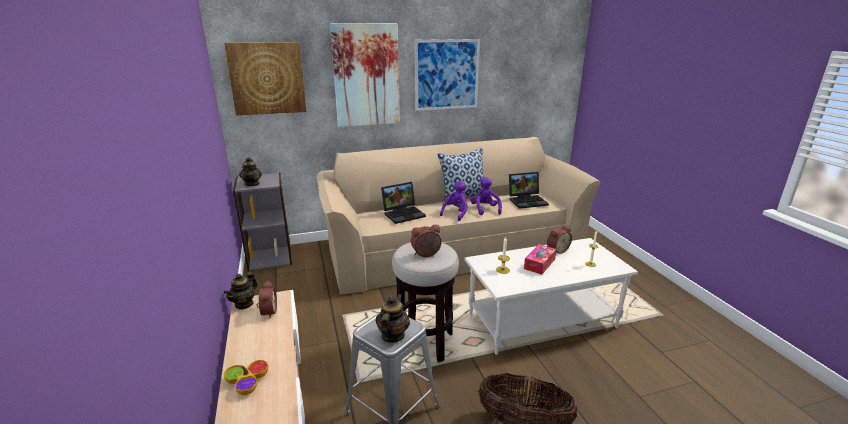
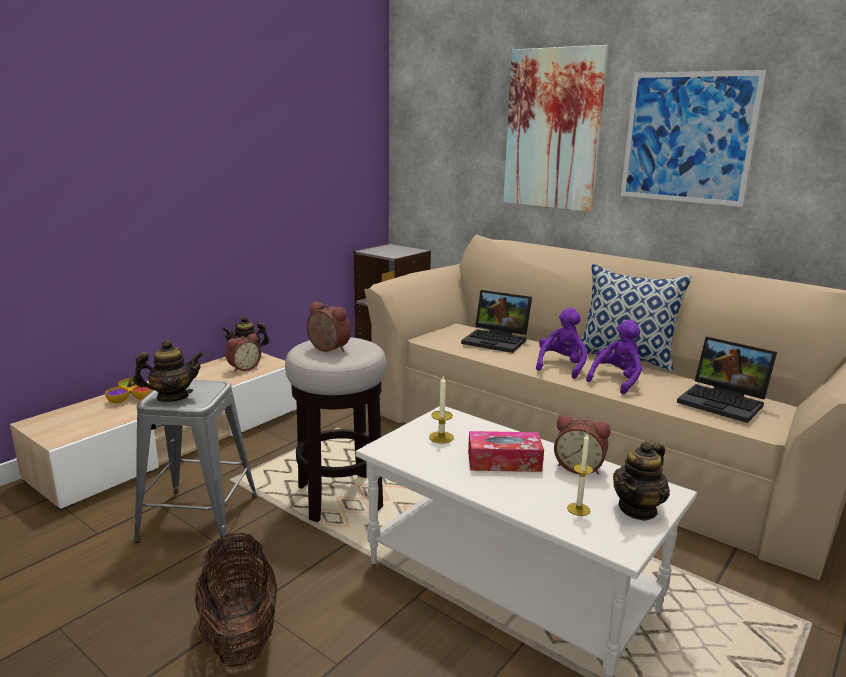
camera: 55 degrees right, 5 degrees down
picture [224,42,306,115] -> none
teapot [239,157,262,186] -> teapot moved to [613,441,670,521]
purple plush toy [440,181,468,221] -> purple plush toy turned 60 degrees counterclockwise [536,307,588,379]

